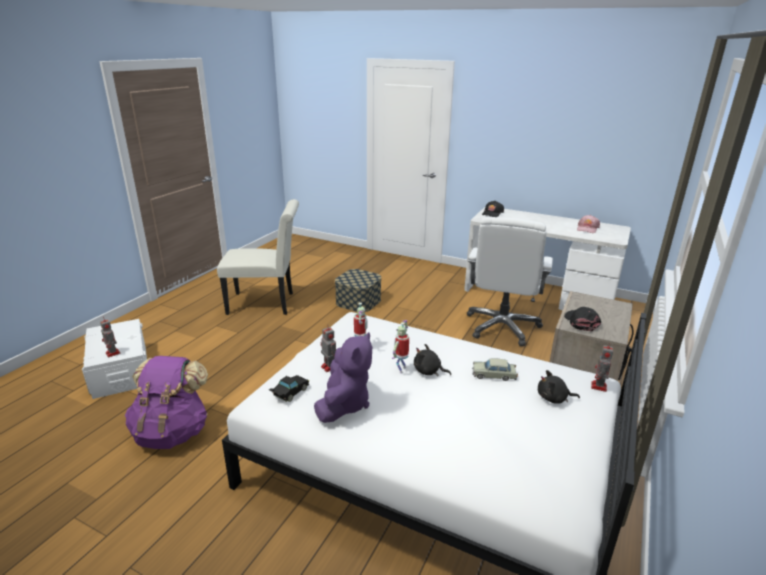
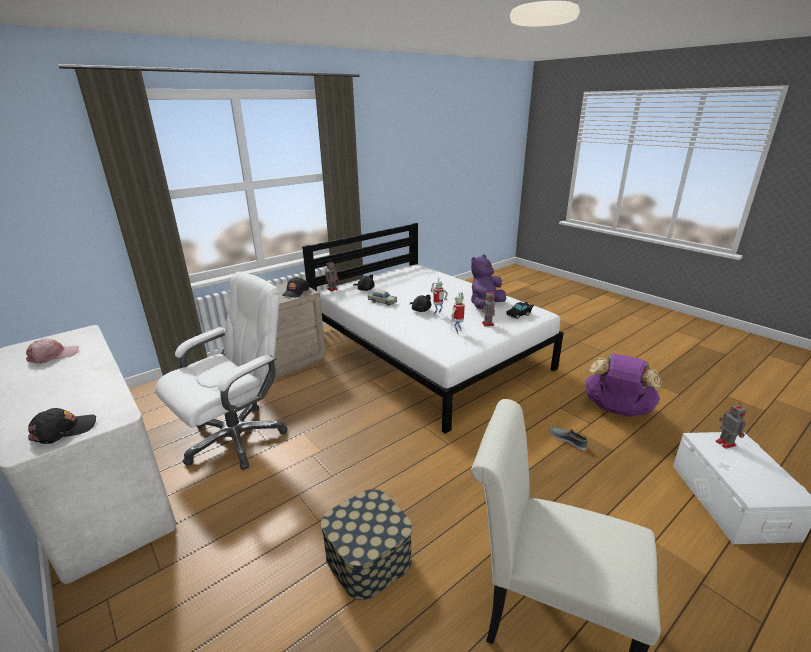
camera: 155 degrees left, 0 degrees up
none -> grey shoe [550,427,587,450]

